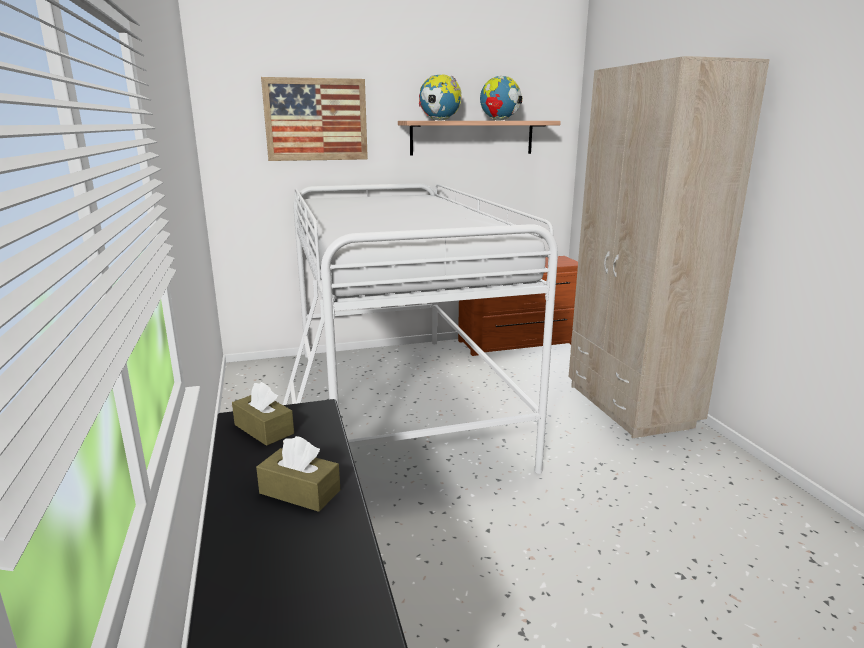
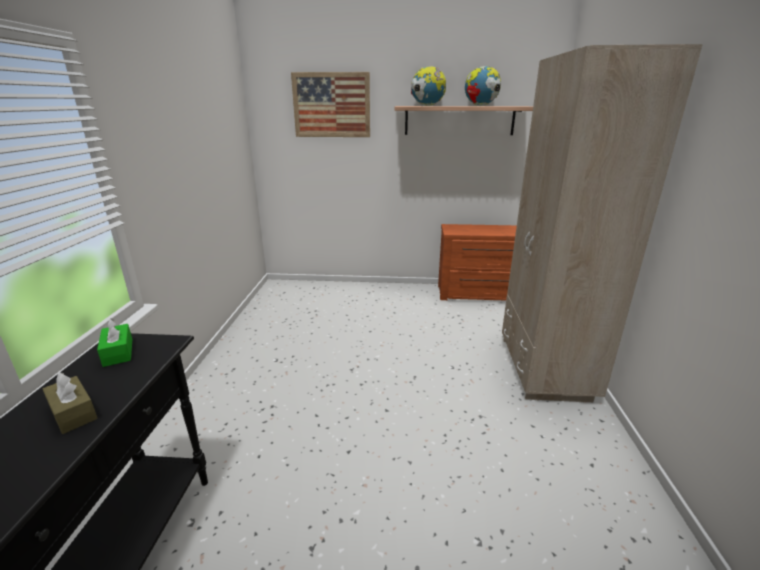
camera: 20 degrees right, 5 degrees up
brown tissue box [232,382,294,446] -> green tissue box [97,318,132,367]
white bed [283,183,558,474] -> none

